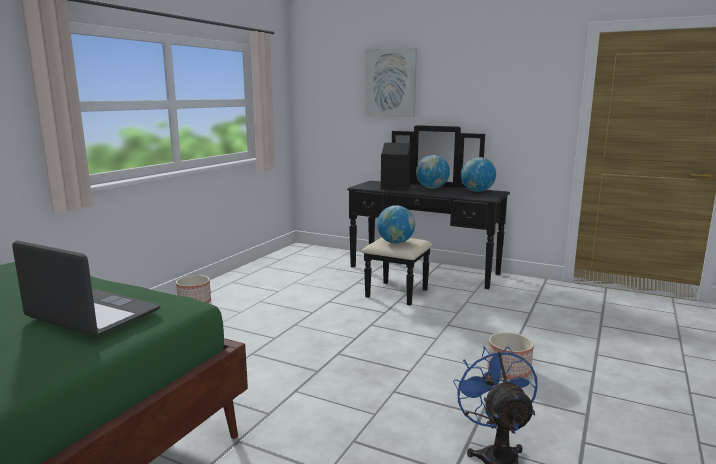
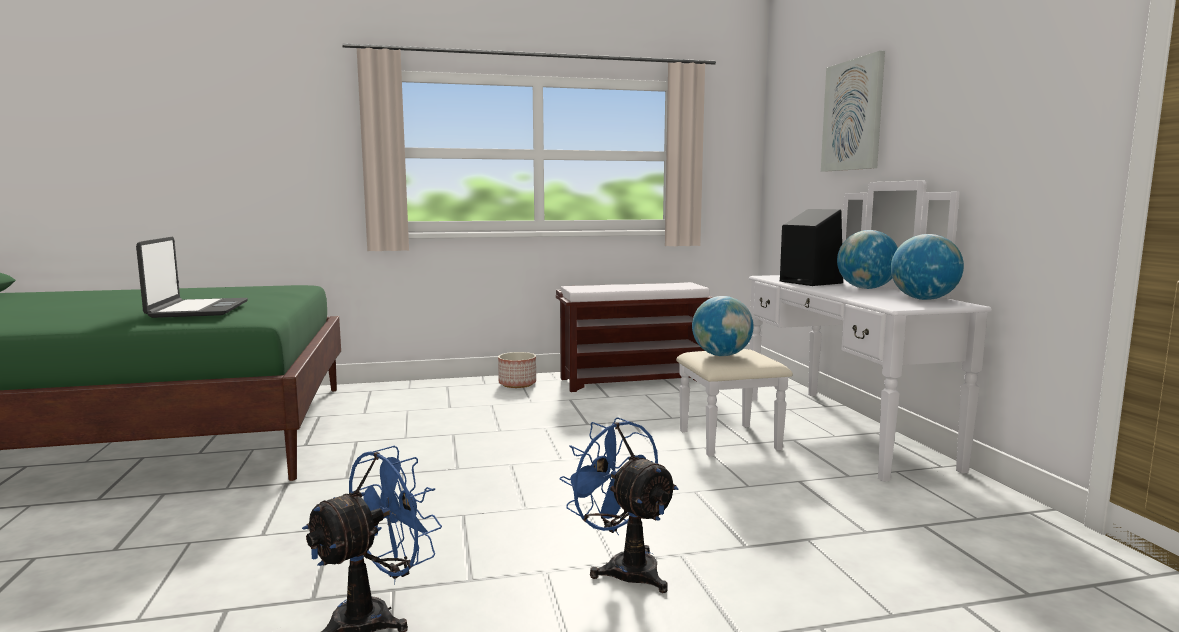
camera: 50 degrees right, 5 degrees down
black dresser [347,125,510,306] -> white dresser [676,180,992,482]
planter [487,332,534,380] -> blue fan [560,417,678,593]
none -> brown bench [556,282,713,392]

